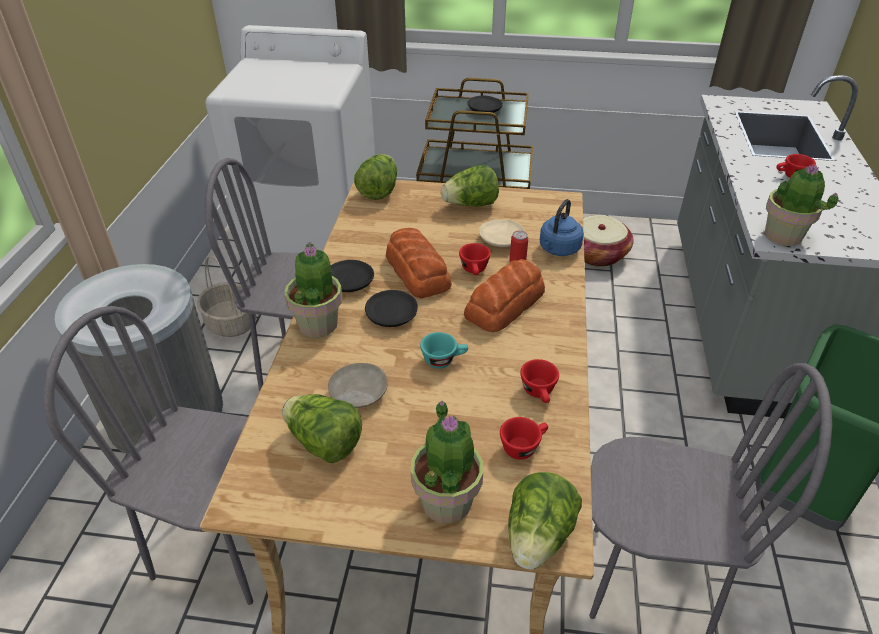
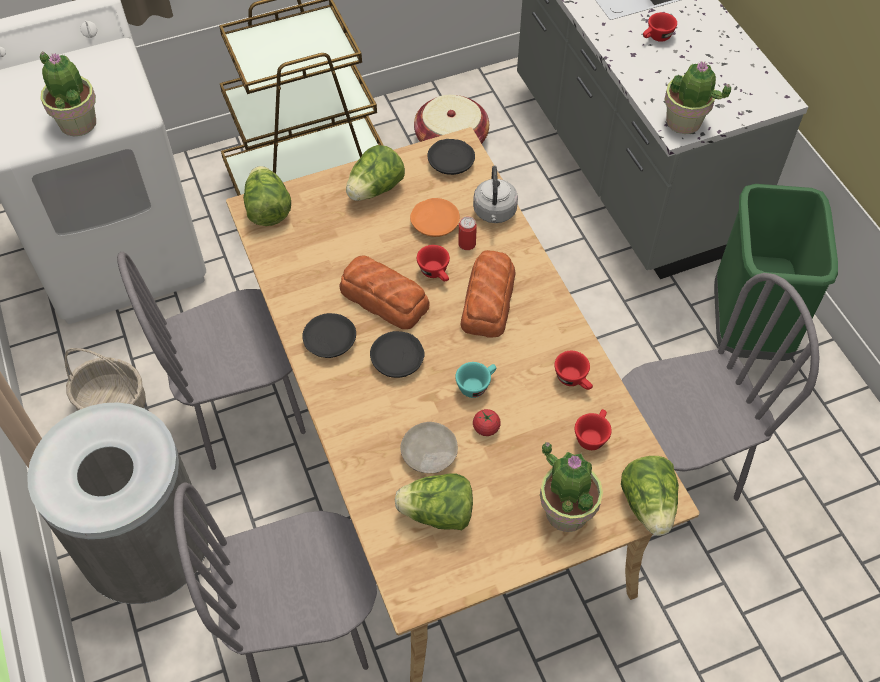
camera: 30 degrees left, 15 degrees up
potted plant [284,242,342,337] -> potted plant moved to [40,52,96,137]
black plate [467,95,503,113] -> black plate moved to [427,139,475,175]
beige plate [479,219,525,247] -> orange plate [410,198,460,237]
blue kettle [540,199,584,256] -> grey kettle [473,166,518,223]
none -> tomato [473,409,501,436]

